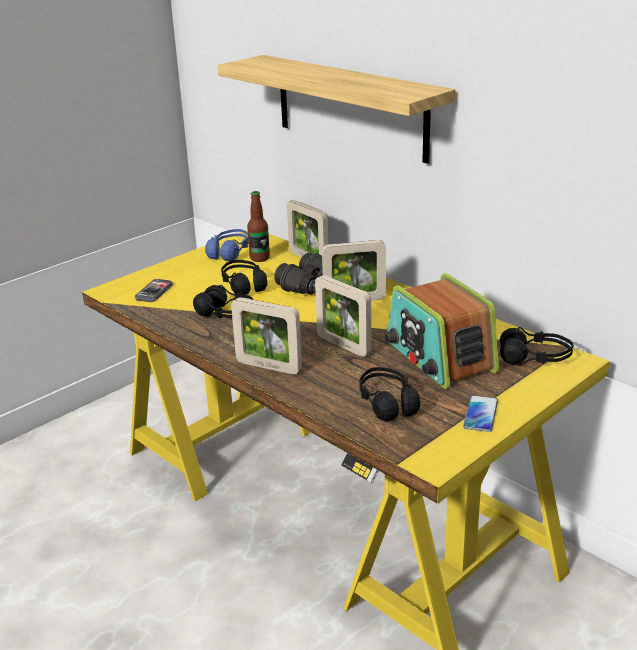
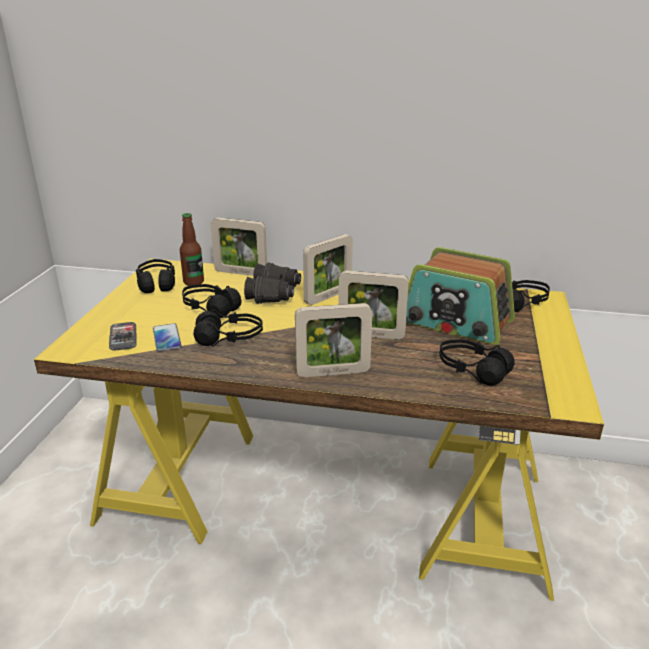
camera: 35 degrees left, 0 degrees up
blue headphones [205,229,249,261] -> black headphones [136,259,175,293]
shelf [217,55,455,164] -> none
phone [463,395,498,432] -> phone moved to [153,323,182,351]

